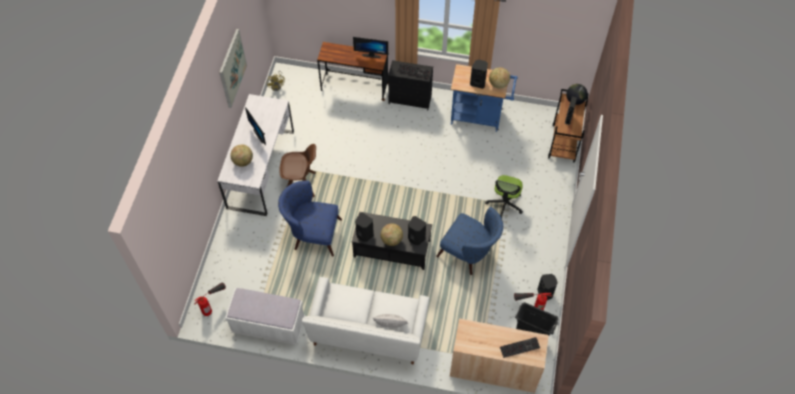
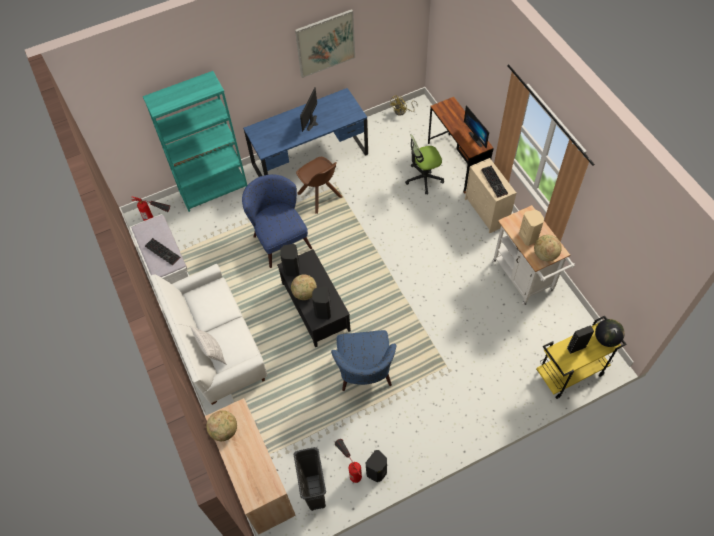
camera: 55 degrees right, 0 degrees up
white desk [217,94,294,216] -> blue desk [243,88,368,177]
globe [230,144,253,167] -> globe moved to [206,410,237,441]
black dresser [388,60,433,110] -> beige dresser [465,158,517,233]
blue cart [451,64,518,132] -> white cart [492,205,575,305]
black speaker [470,60,488,89] -> beige speaker [519,210,544,246]
office chair [485,175,523,218] -> office chair moved to [405,134,444,195]
keyboard [500,337,540,358] -> keyboard moved to [145,238,181,266]
brown cart [548,89,589,163] -> yellow cart [536,316,627,399]
none -> turquoise bookcase [143,71,247,212]

